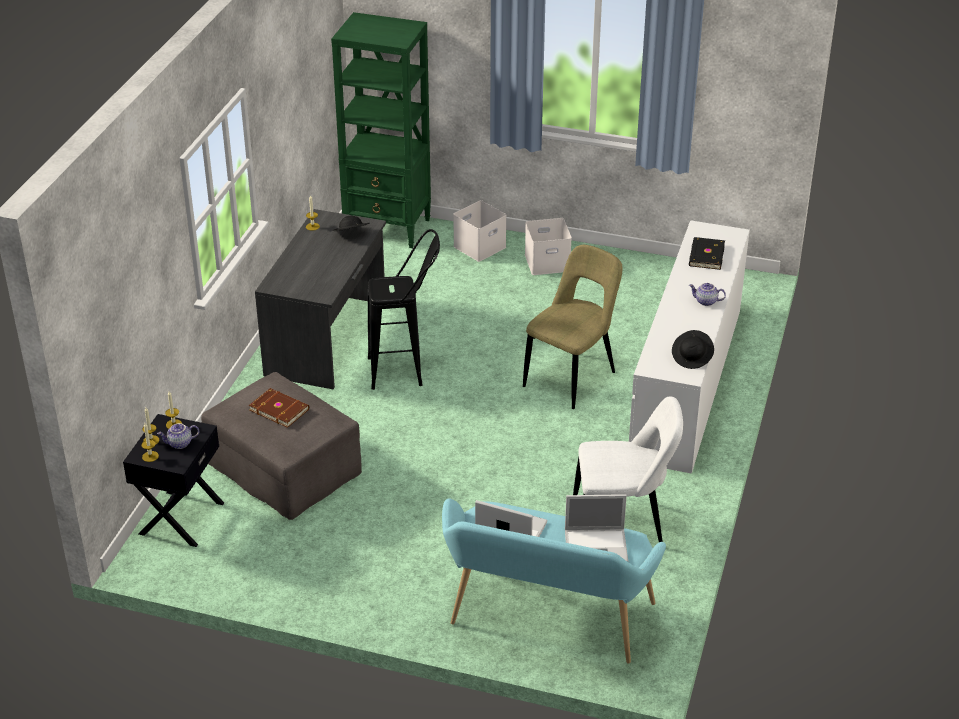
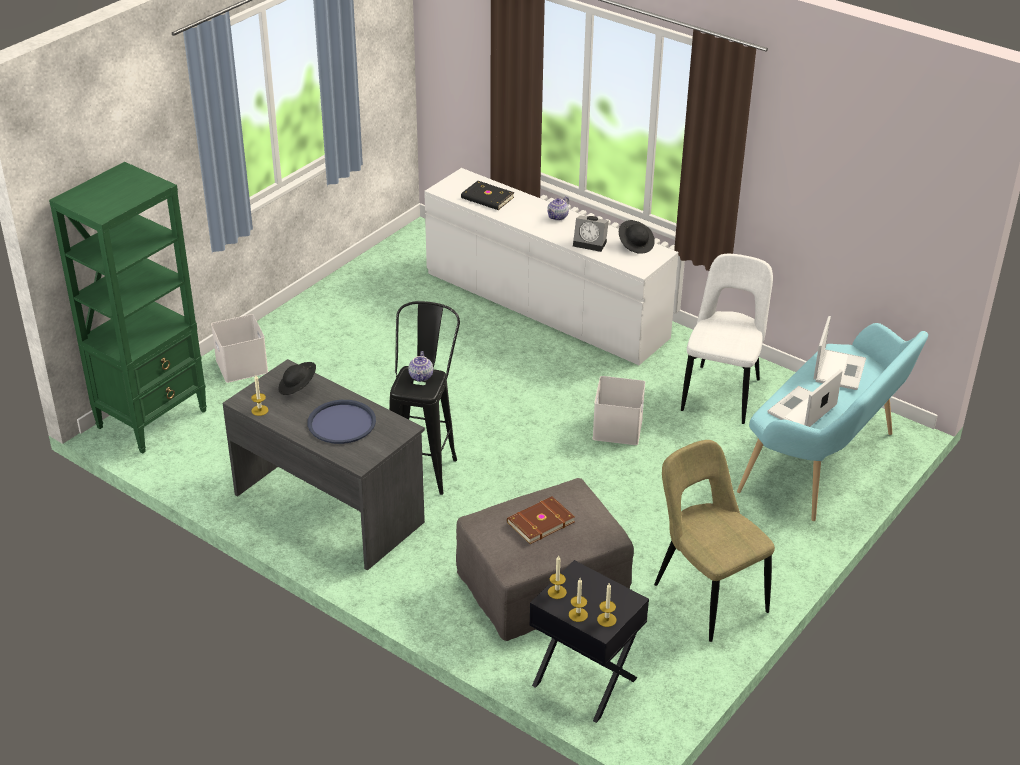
camera: 70 degrees left, 0 degrees up
teapot [157,423,199,449] -> teapot moved to [408,351,433,382]
beige chair [523,245,622,409] -> beige chair moved to [654,440,775,642]
white storage box [525,218,572,275] -> white storage box moved to [592,376,645,445]
none -> blue tray [308,400,376,444]
none -> alarm clock [573,215,609,252]

